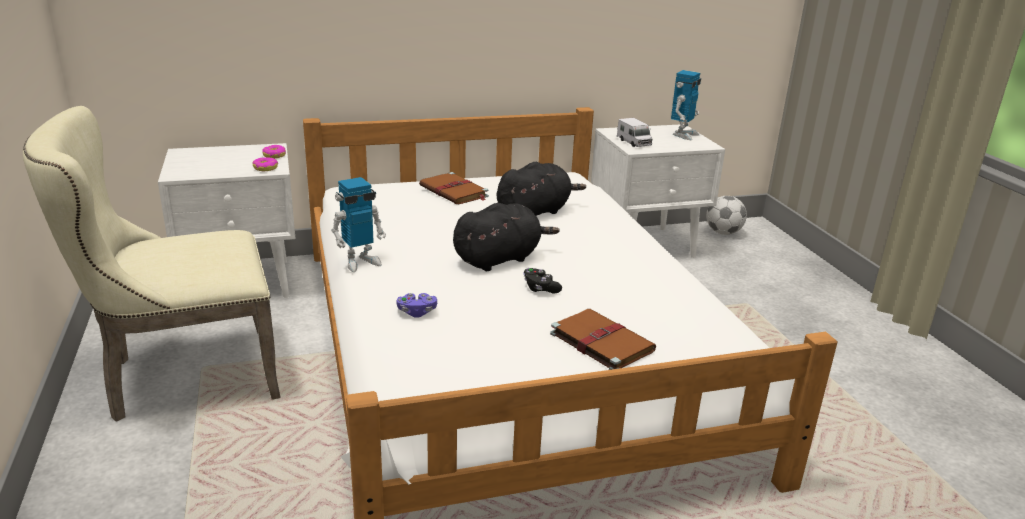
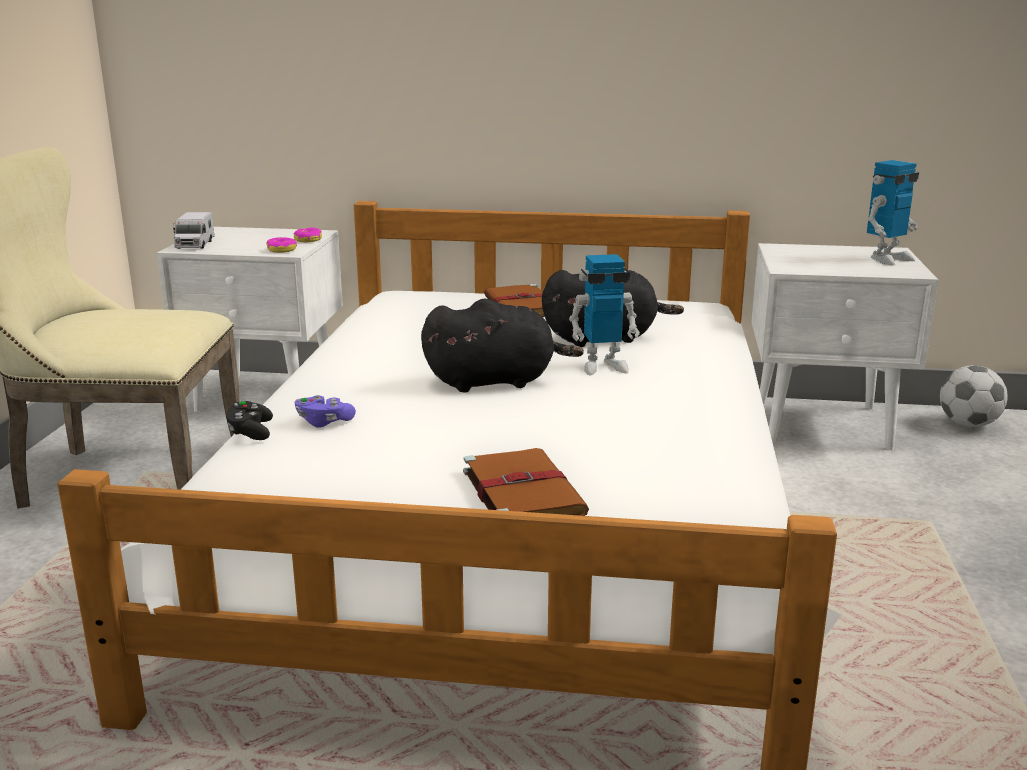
camera: 25 degrees right, 5 degrees down
toy robot [331,177,386,272] -> toy robot moved to [569,254,640,375]
black game controller [523,268,562,293] -> black game controller moved to [226,400,273,440]
toy truck [617,118,653,147] -> toy truck moved to [173,212,214,249]

